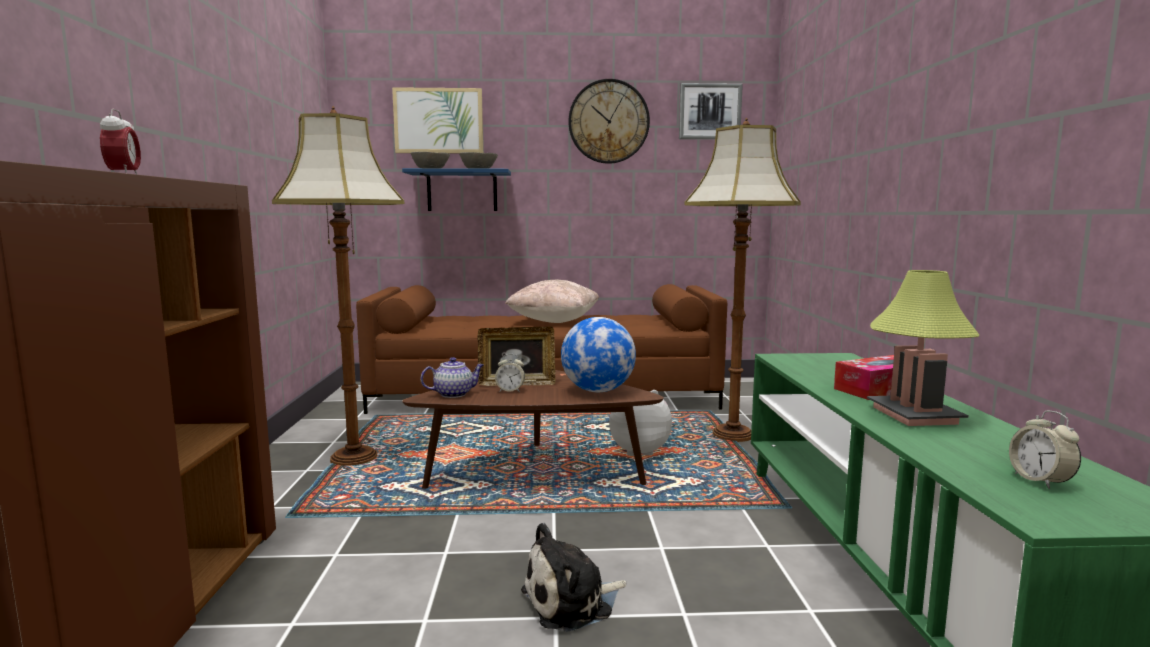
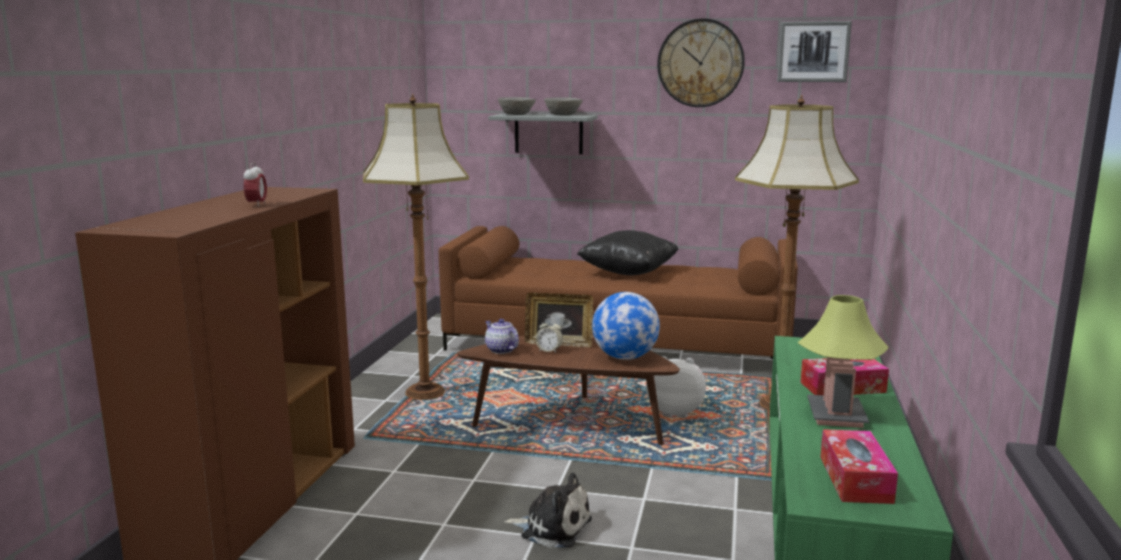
camera: 15 degrees right, 5 degrees up
picture [392,87,483,153] -> none
blue shelf [402,168,511,211] -> grey shelf [488,114,597,154]
teapot [421,357,484,398] -> teapot turned 120 degrees counterclockwise [485,319,519,354]
beige pillow [505,280,599,323] -> black pillow [577,230,679,275]
plush toy [521,523,627,632] -> plush toy turned 150 degrees counterclockwise [504,473,592,548]
alarm clock [1009,411,1081,489] -> tissue box [821,429,898,504]

